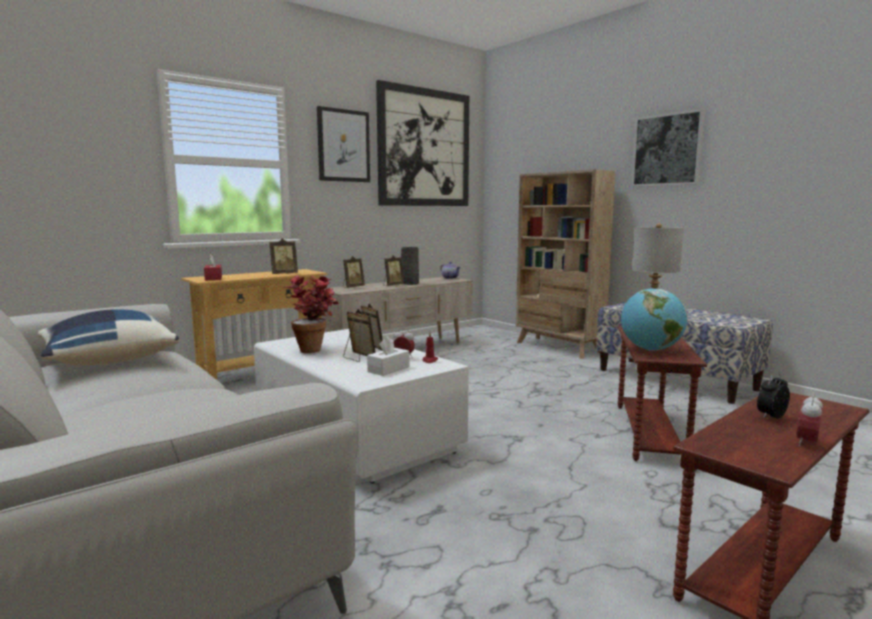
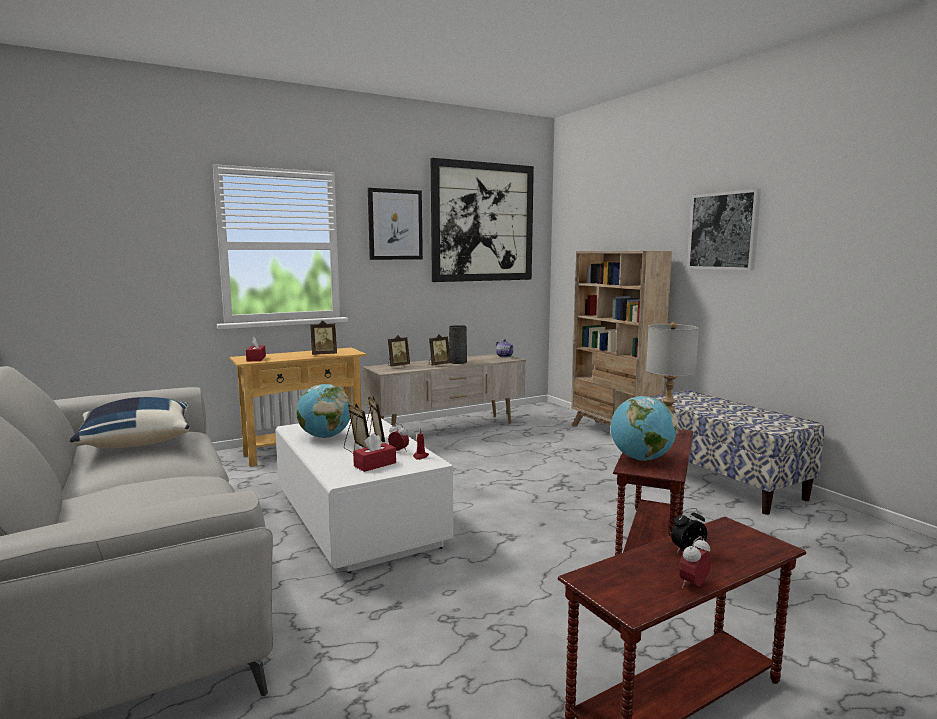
camera: 10 degrees right, 0 degrees up
potted plant [283,275,339,353] -> globe [297,384,351,438]
white tissue box [367,336,409,376] -> red tissue box [353,433,396,472]

